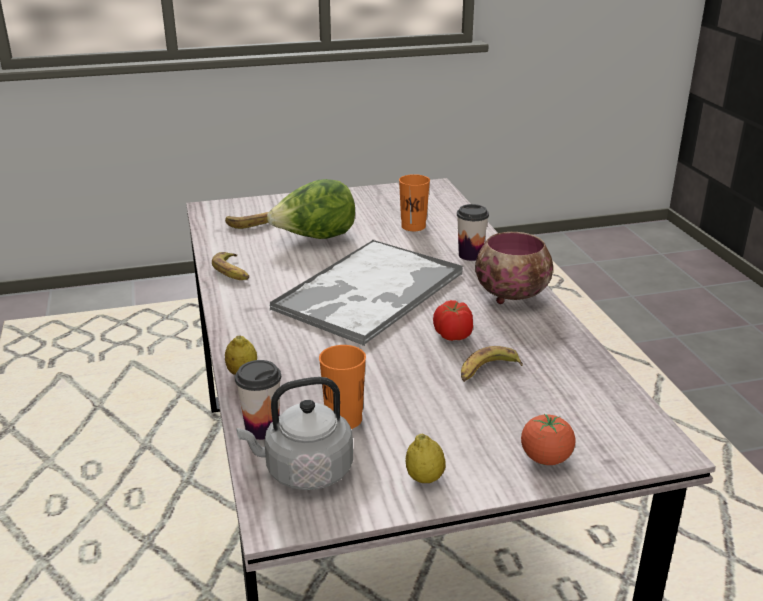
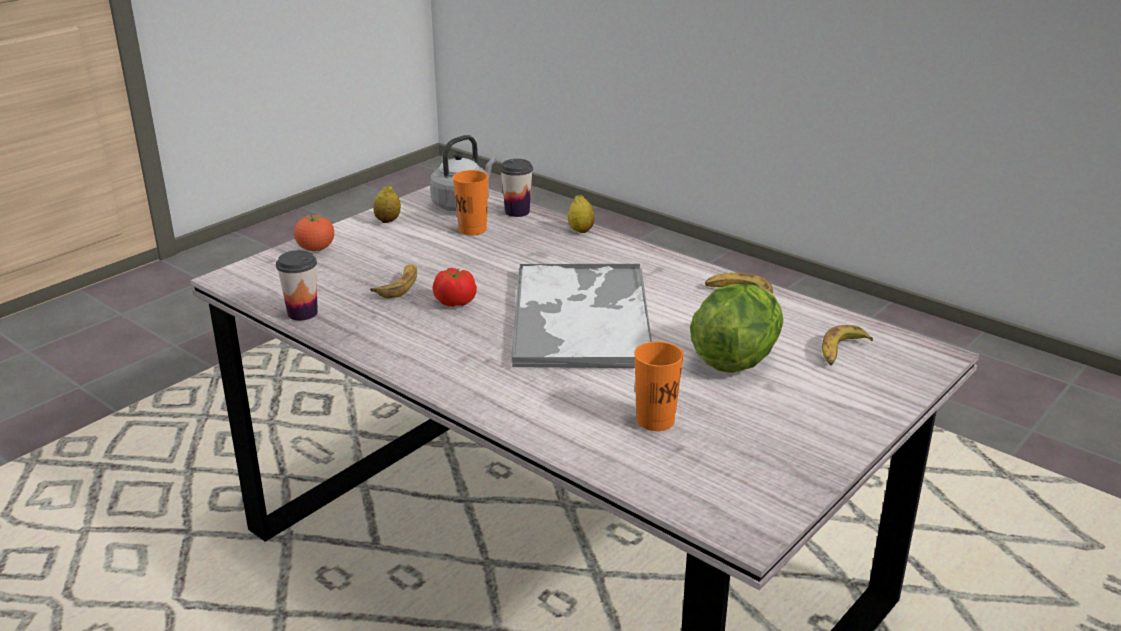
camera: 145 degrees right, 0 degrees up
cup [457,204,489,261] -> cup moved to [276,250,318,320]
bowl [475,232,553,304] -> none

